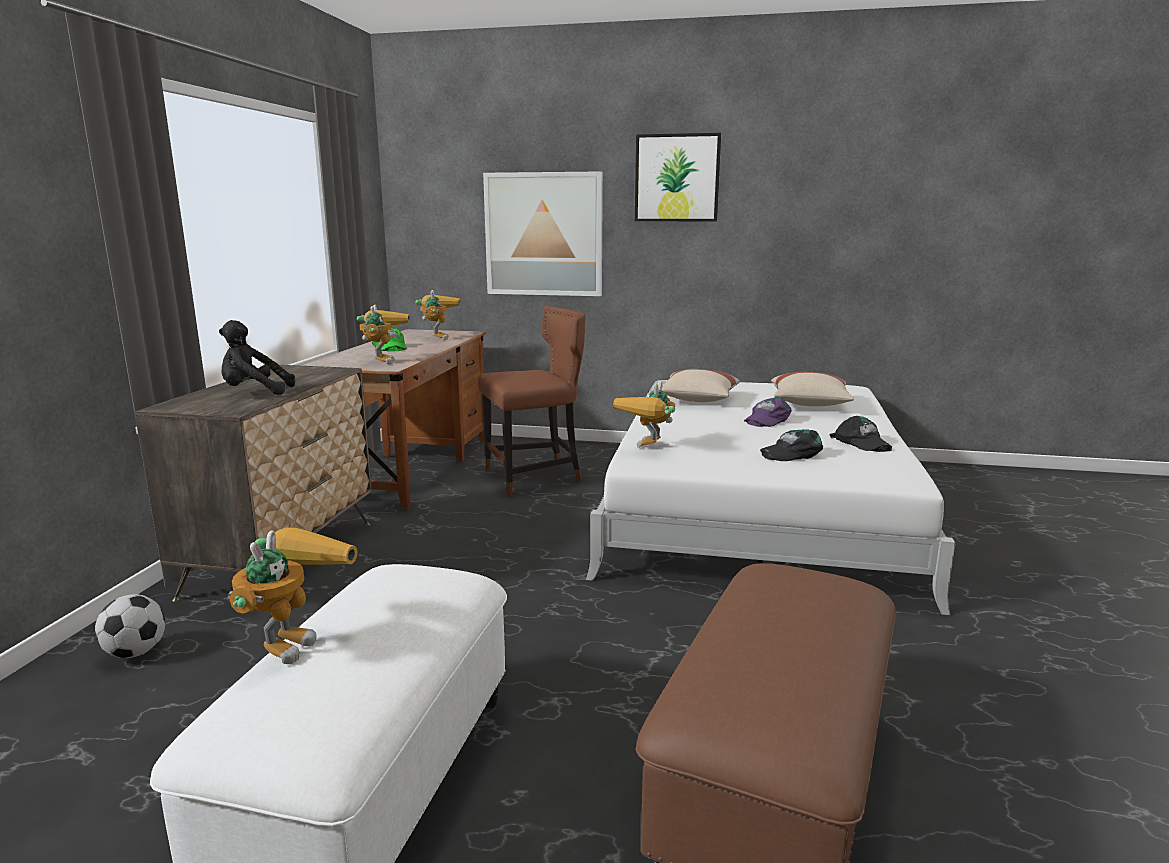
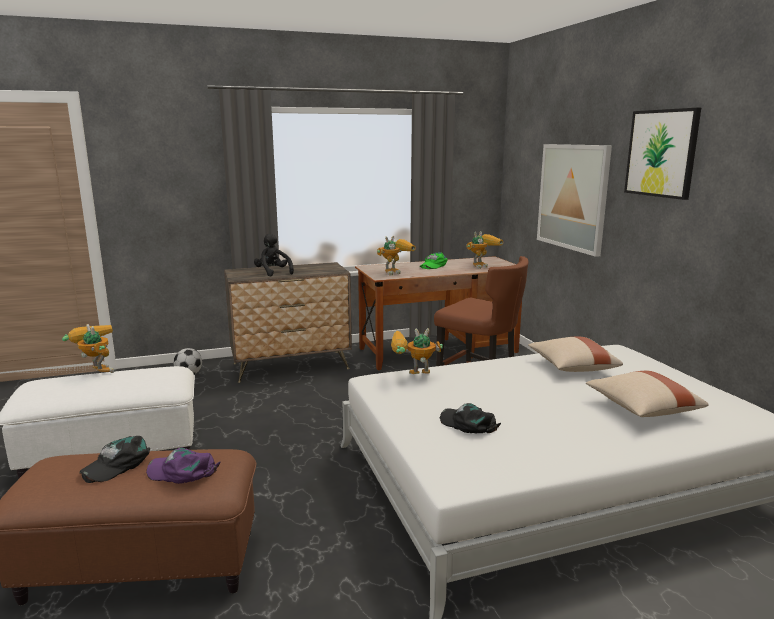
camera: 60 degrees right, 0 degrees up
toy robot [228,528,357,664] -> toy robot turned 120 degrees counterclockwise [62,324,114,373]
purple cap [744,397,792,427] -> purple cap moved to [146,447,220,484]
black cap [829,416,892,452] -> black cap moved to [79,436,150,483]

